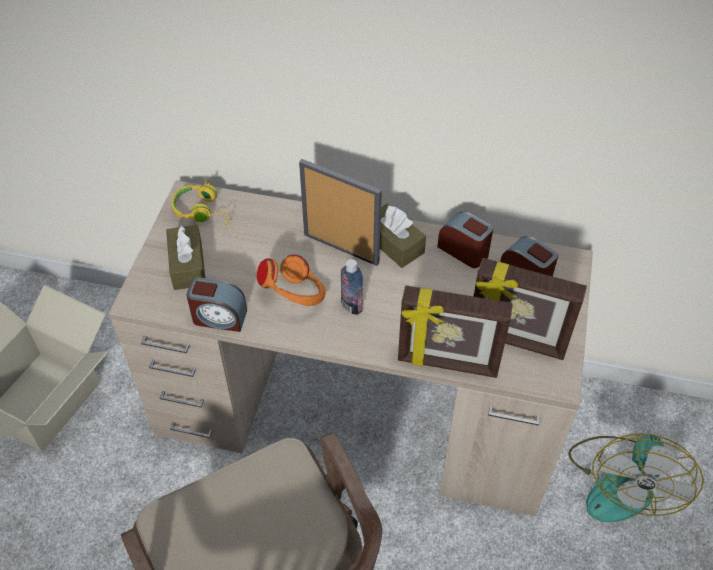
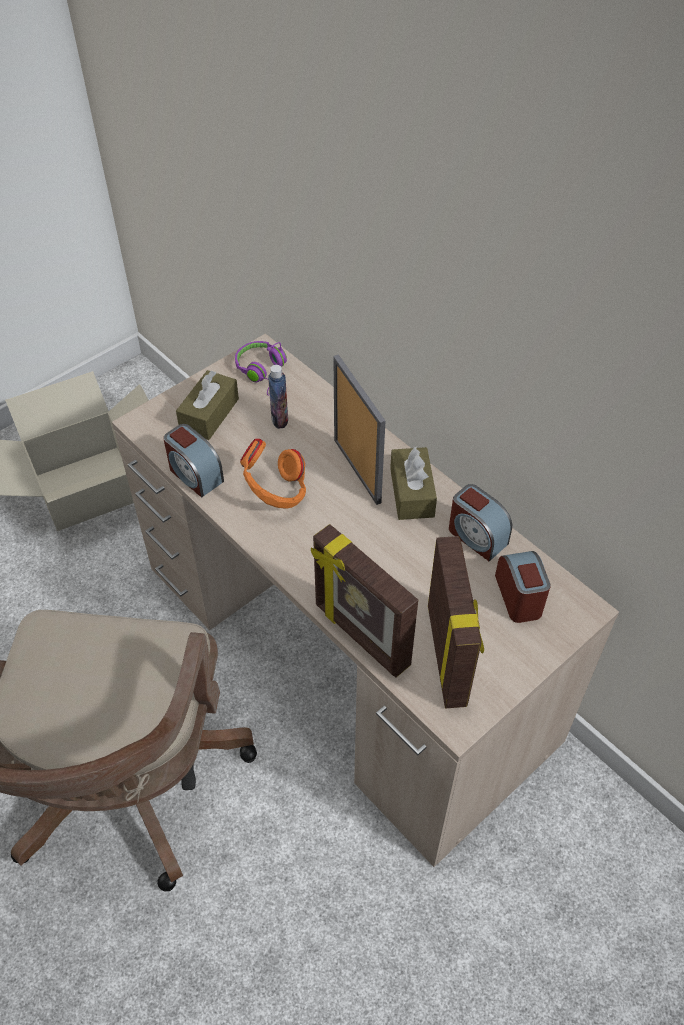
camera: 35 degrees right, 0 degrees up
yellow headphones [171,179,230,226] -> purple headphones [235,341,287,396]
bottle [341,259,363,315] -> bottle moved to [268,365,288,429]
alarm clock [437,212,493,268] -> alarm clock turned 150 degrees clockwise [449,484,512,561]
picture frame [473,258,587,360] -> picture frame turned 150 degrees counterclockwise [428,536,484,708]
fan [568,434,704,522] -> none

